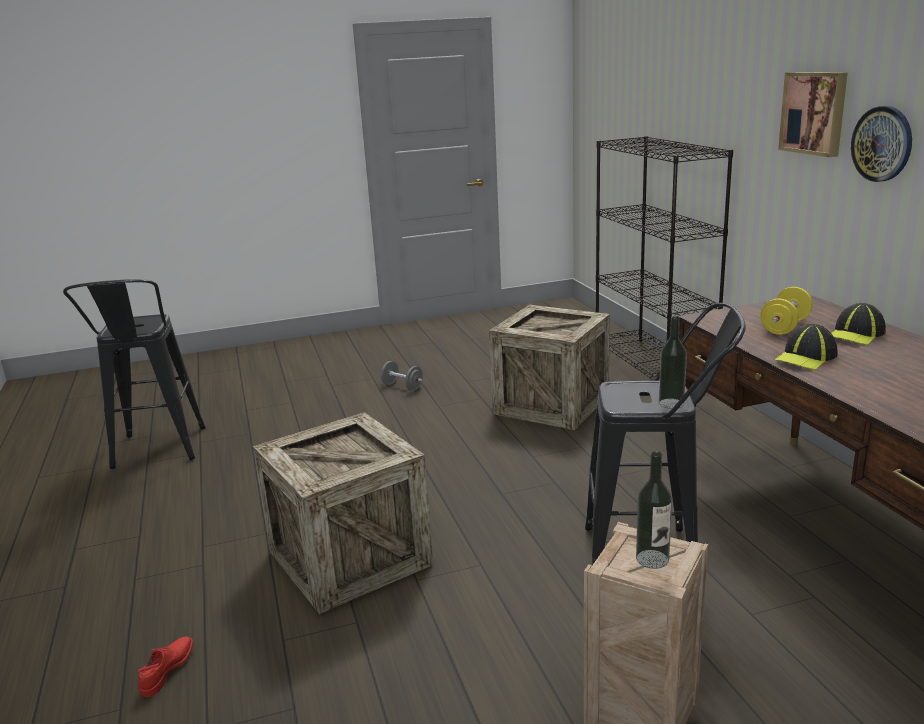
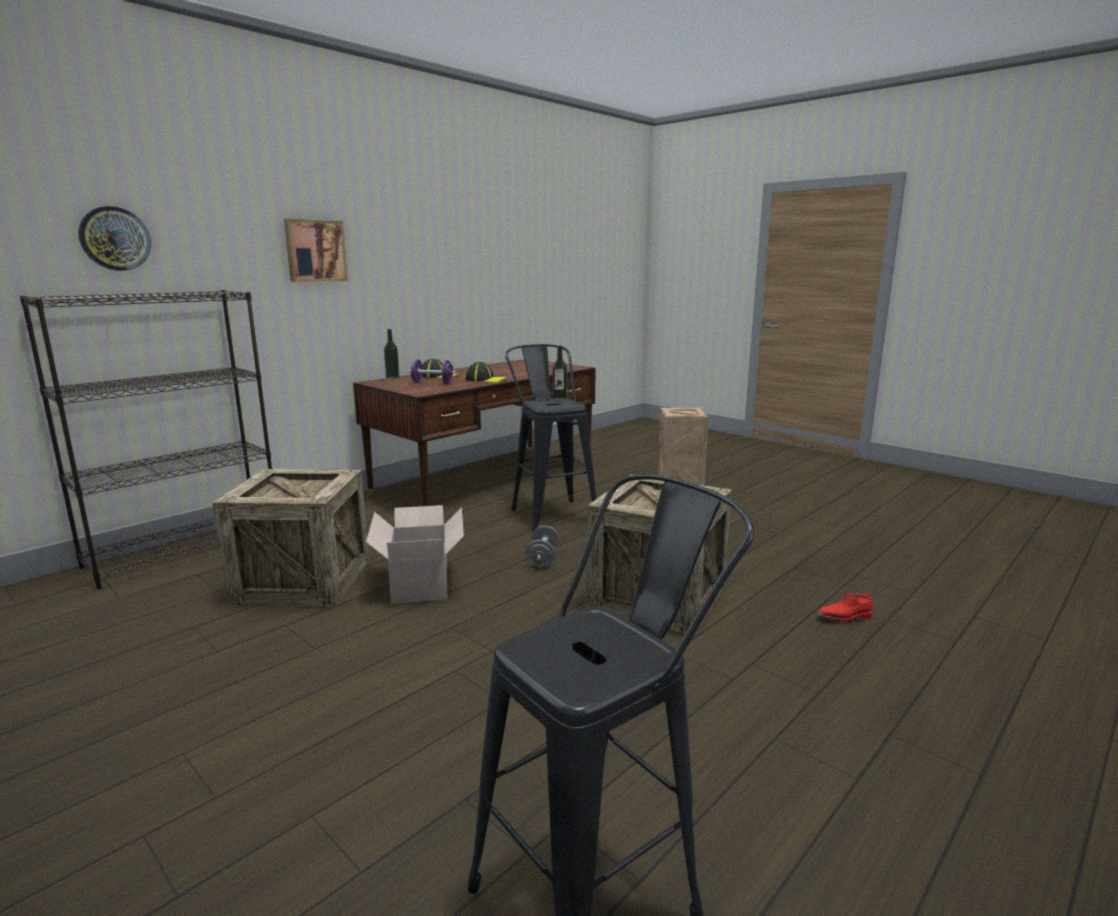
camera: 120 degrees left, 5 degrees down
grey dumbbell [381,361,423,391] -> grey dumbbell moved to [525,525,559,568]
bottle [636,451,672,569] -> bottle moved to [384,329,400,380]
yellow dumbbell [760,287,813,335] -> purple dumbbell [408,360,456,384]
wall clock [851,106,912,182] -> wall clock moved to [78,206,151,271]
none -> cardboard box [366,505,464,604]

